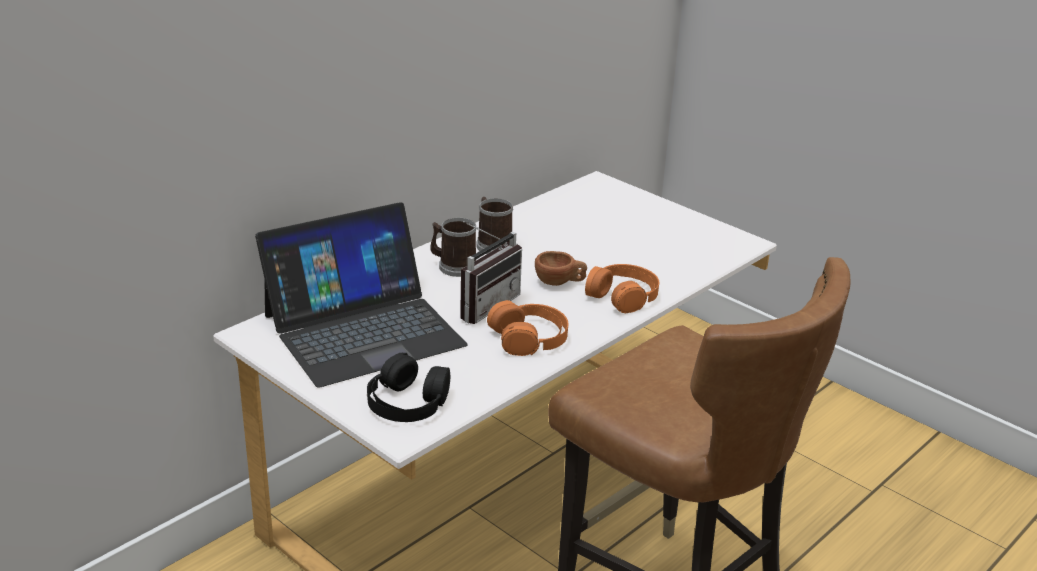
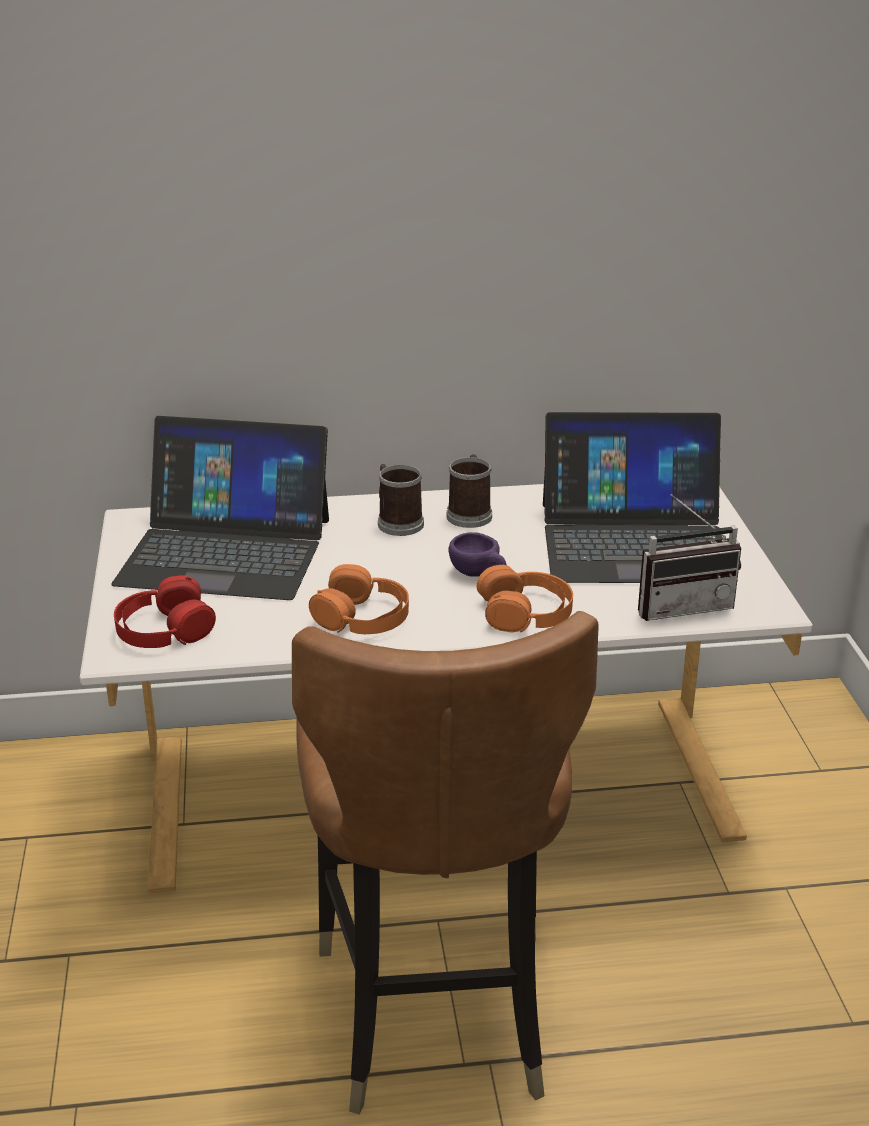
camera: 40 degrees right, 0 degrees up
black headphones [367,353,450,422] -> red headphones [114,575,216,648]
radio [460,221,522,324] -> radio moved to [638,494,741,621]
brown cup [535,251,587,286] -> purple cup [448,532,507,577]
none -> laptop [543,412,738,583]

